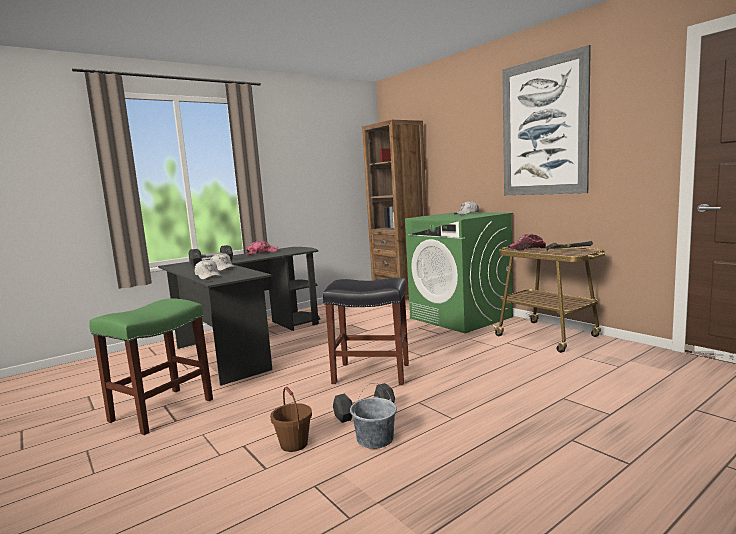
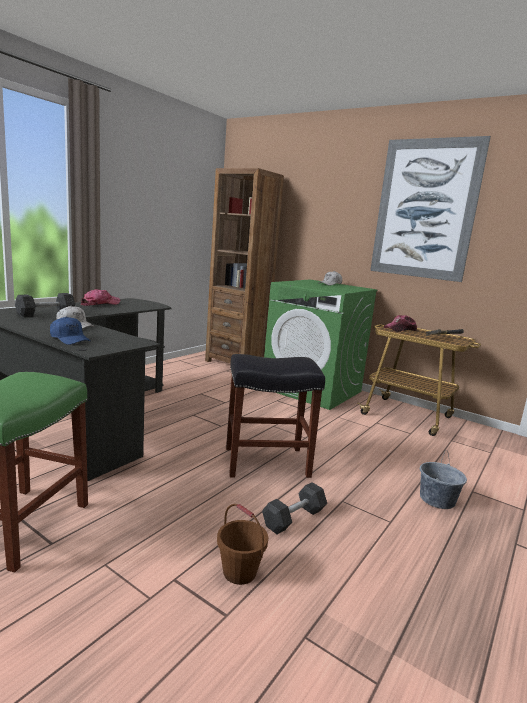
camera: 20 degrees left, 5 degrees up
white cap [195,259,221,279] -> blue cap [50,317,91,345]
grey bucket [350,383,397,449] -> grey bucket moved to [420,450,467,509]

